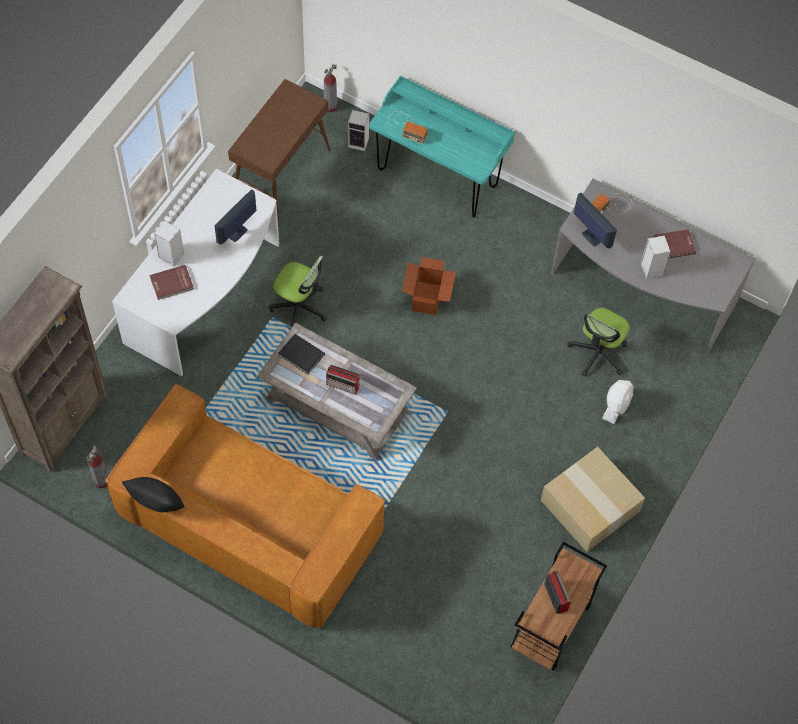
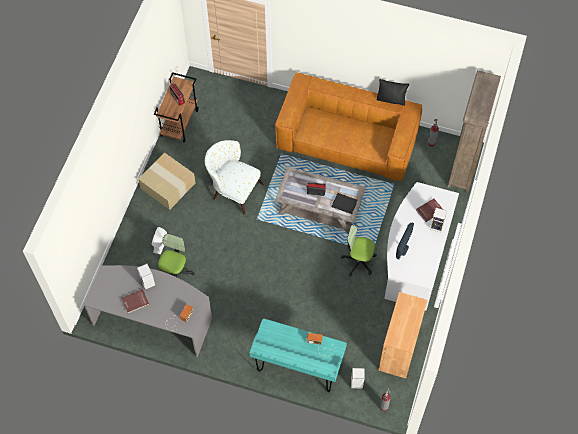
camera: 170 degrees right, 0 degrees up
brown console table [228,79,331,220] -> brown cabinet [378,292,428,379]
cardboard box [402,257,456,315] -> none
monitor [574,192,617,248] -> none
none -> white armchair [205,140,263,215]

